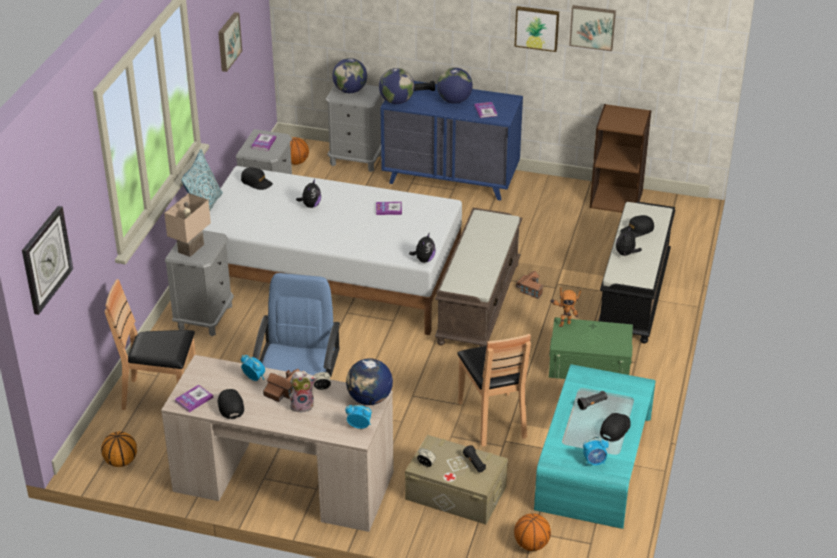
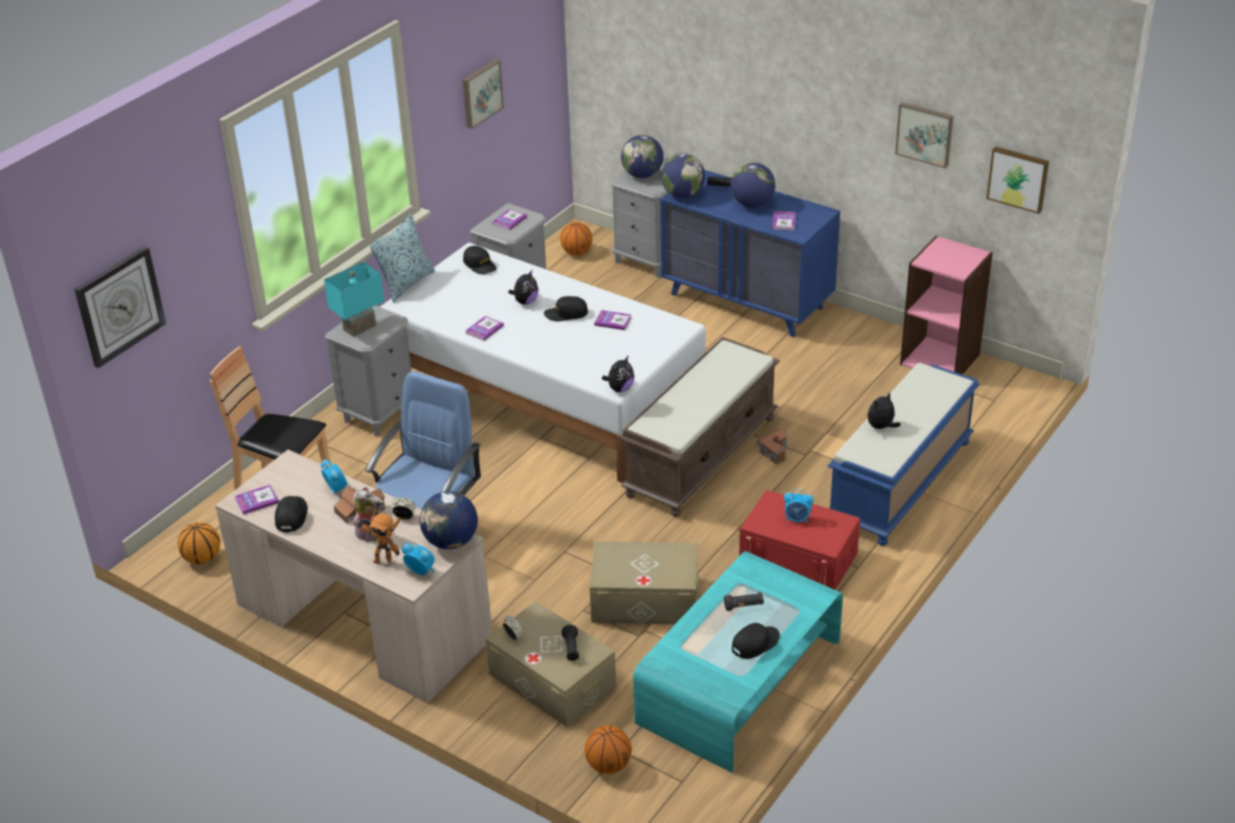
camera: 20 degrees right, 0 degrees up
beige table lamp [164,193,211,257] -> turquoise table lamp [324,261,384,337]
brown chair [457,334,531,447] -> beige storage box [590,541,699,624]
picture [515,6,559,52] -> picture moved to [987,146,1049,214]
green storage box [549,317,633,379] -> red storage box [739,490,860,590]
toy robot [551,287,581,327] -> toy robot moved to [356,508,401,564]
alarm clock [583,437,609,466] -> alarm clock moved to [784,489,814,523]
brown bookcase [590,104,652,213] -> pink bookcase [900,235,993,375]
black bench [598,202,676,344] -> blue bench [828,363,980,546]
black cap [620,215,654,238] -> black cap moved to [544,296,588,321]
none -> book [465,316,504,341]

